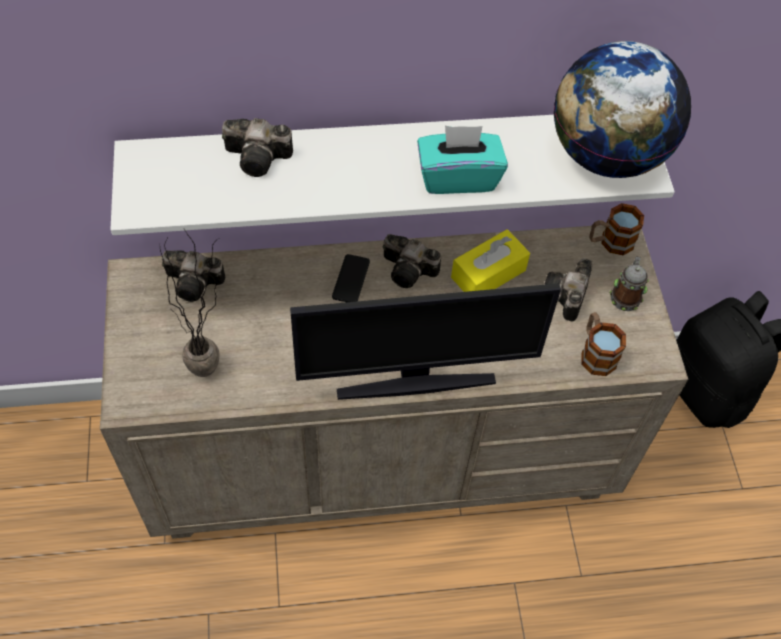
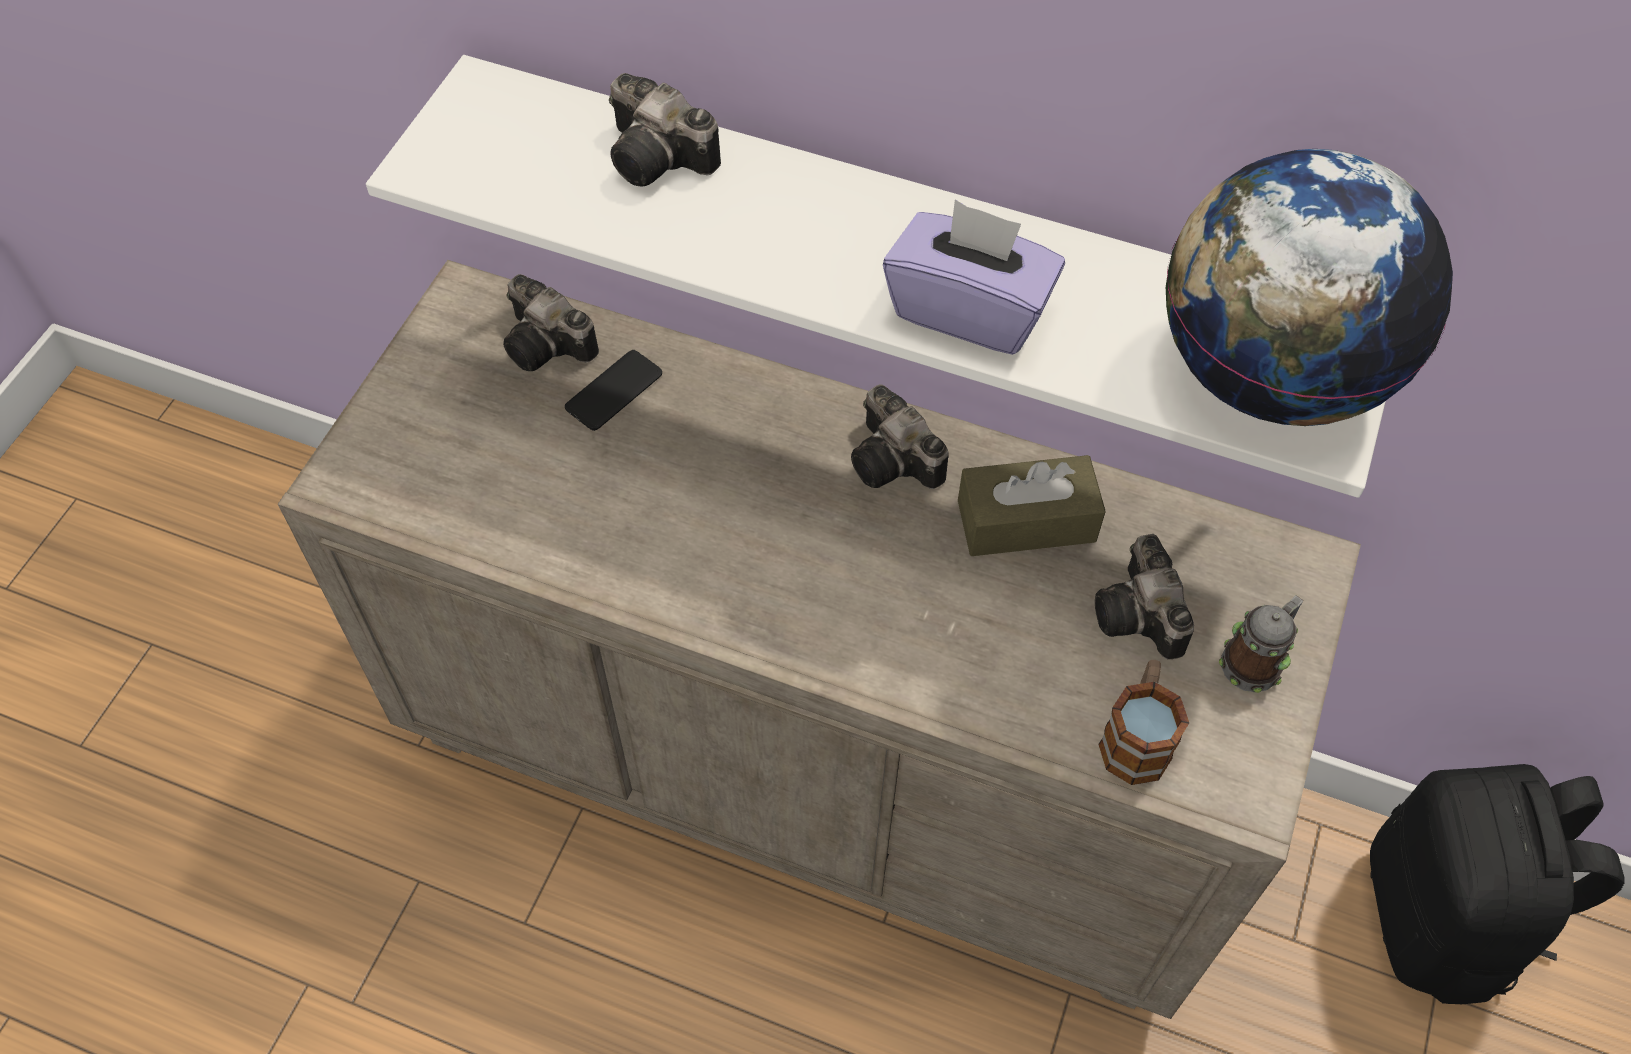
camera: 30 degrees right, 0 degrees up
potted plant [160,227,220,377] -> none
monitor [290,283,561,400] -> none
phone [332,254,370,302] -> phone moved to [565,350,662,431]
turquoise tissue box [417,125,508,194] -> purple tissue box [883,199,1065,355]
yellow tissue box [451,229,530,292] -> brown tissue box [958,455,1106,556]
camera [544,258,592,321] -> camera turned 60 degrees counterclockwise [1095,534,1194,659]
mug [589,203,644,255] -> none

